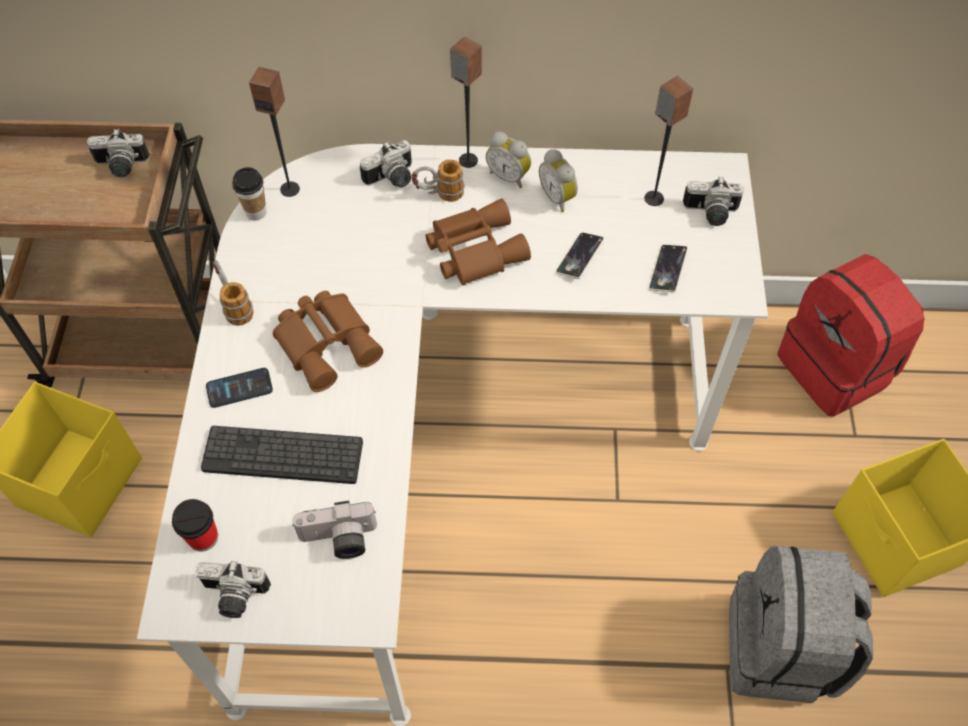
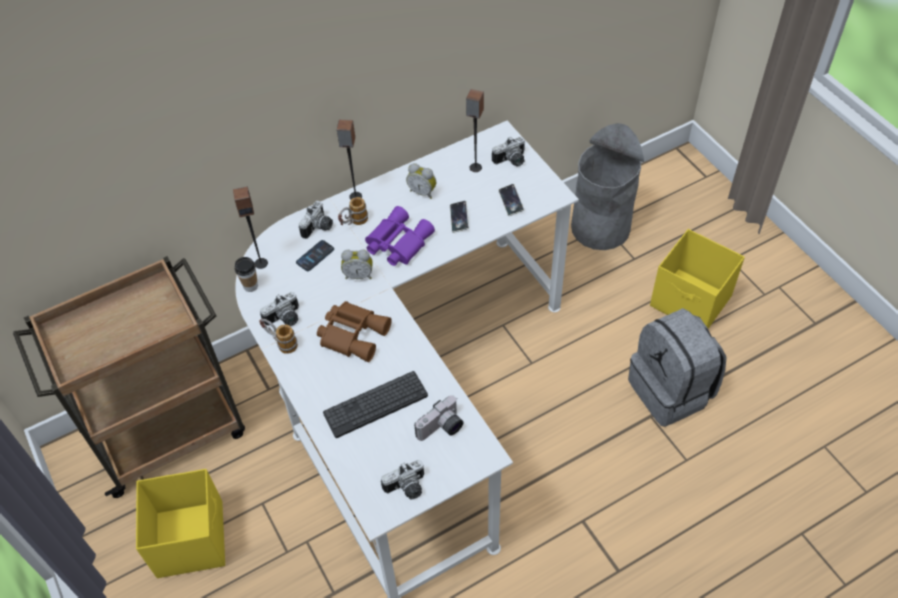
camera: 30 degrees left, 5 degrees down
camera [87,129,150,178] -> camera moved to [260,292,299,326]
cup [172,499,218,552] -> none
phone [206,368,273,408] -> phone moved to [296,240,334,271]
brown binoculars [426,199,531,286] -> purple binoculars [365,206,435,266]
alarm clock [486,132,531,188] -> alarm clock moved to [341,249,373,279]
red backpack [777,254,924,417] -> grey trash can [571,123,644,250]

